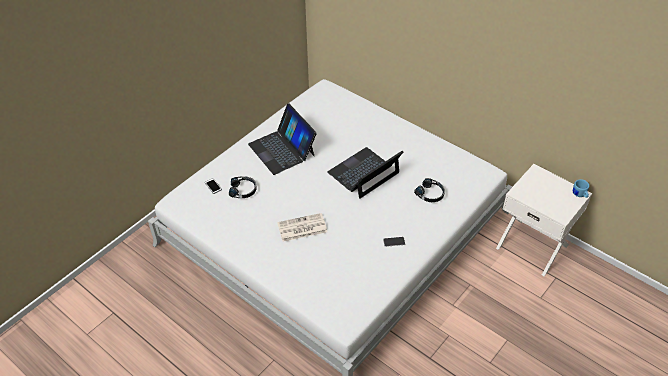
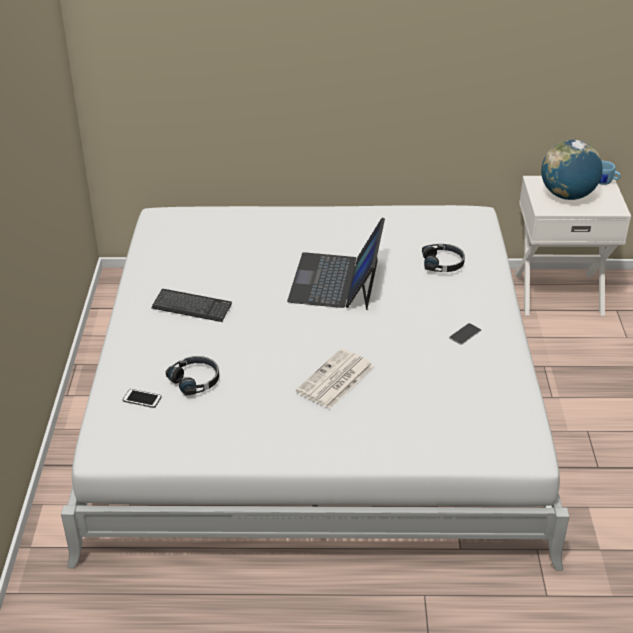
camera: 40 degrees left, 10 degrees down
laptop [248,104,317,175] -> keyboard [151,289,232,322]
none -> globe [541,140,602,200]

